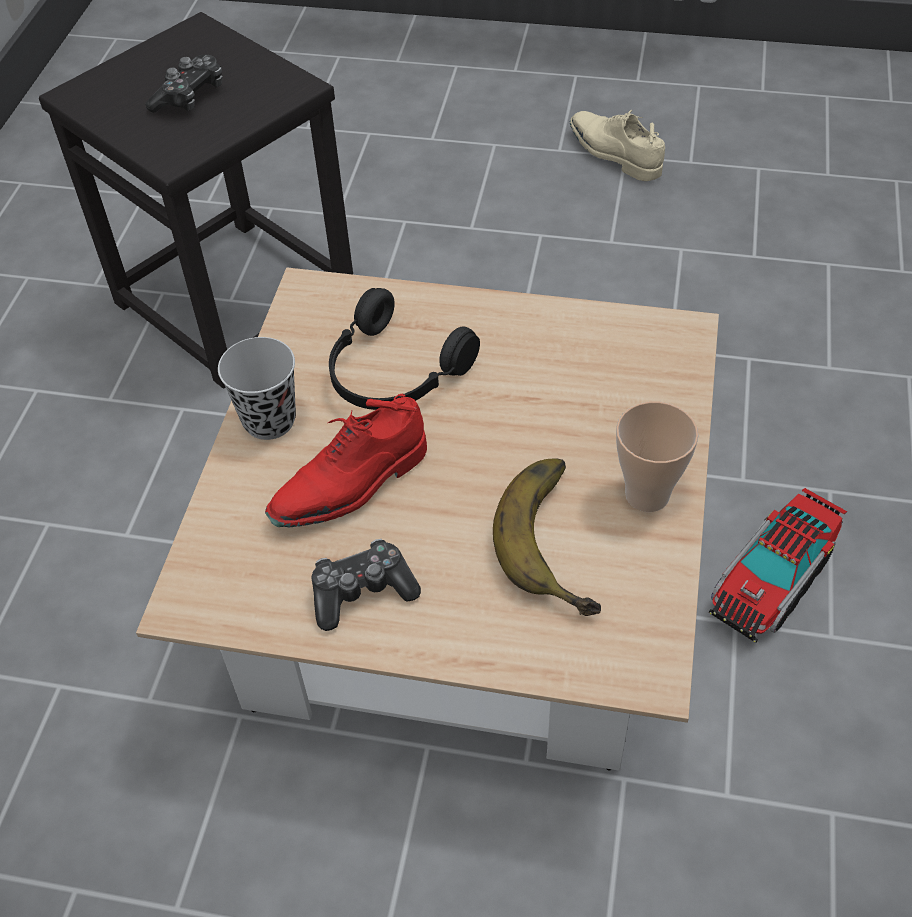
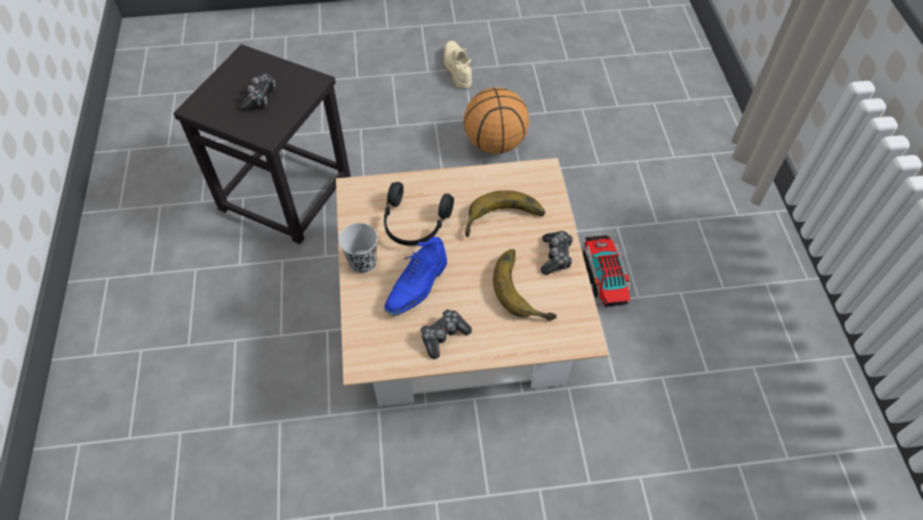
camera: 20 degrees left, 5 degrees up
red shoe [265,394,427,527] -> blue shoe [384,237,447,316]
beige shoe [570,110,665,181] -> beige shoe turned 45 degrees clockwise [444,41,472,89]
cup [616,401,698,512] -> game controller [541,231,573,275]
toy truck [709,488,847,643] -> toy truck turned 150 degrees clockwise [583,235,630,307]
none -> basketball [464,87,529,154]
none -> banana [464,190,545,237]

